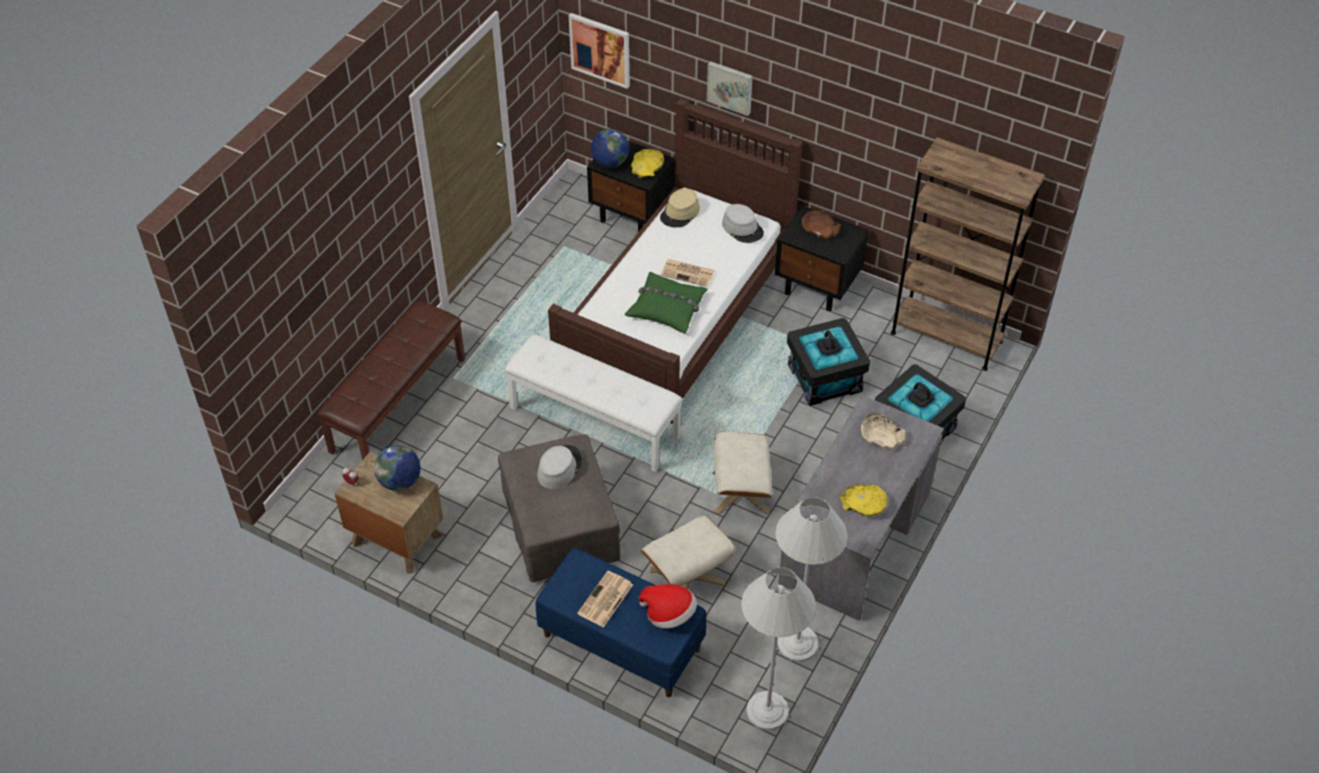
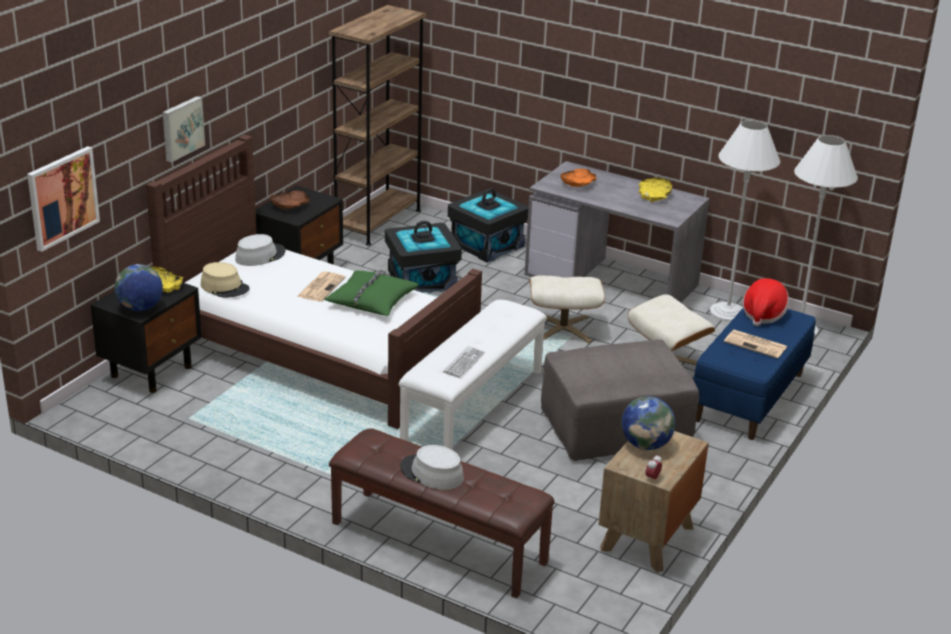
camera: 90 degrees left, 20 degrees down
grey hat [537,445,582,489] -> grey hat moved to [400,445,464,490]
beige bowl [861,413,905,450] -> orange bowl [561,168,596,187]
none -> keyboard [443,346,485,378]

